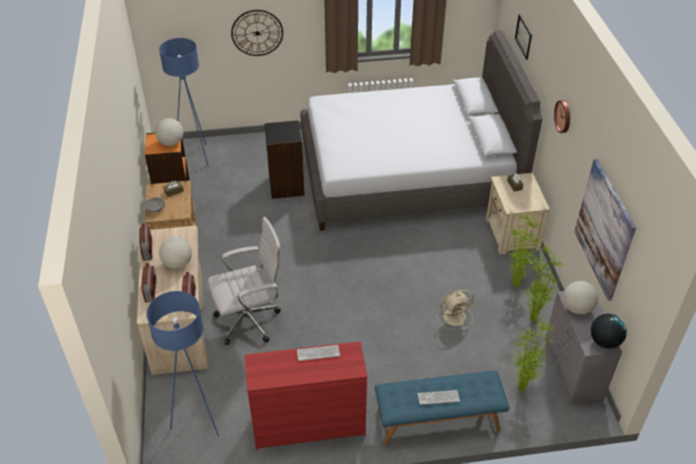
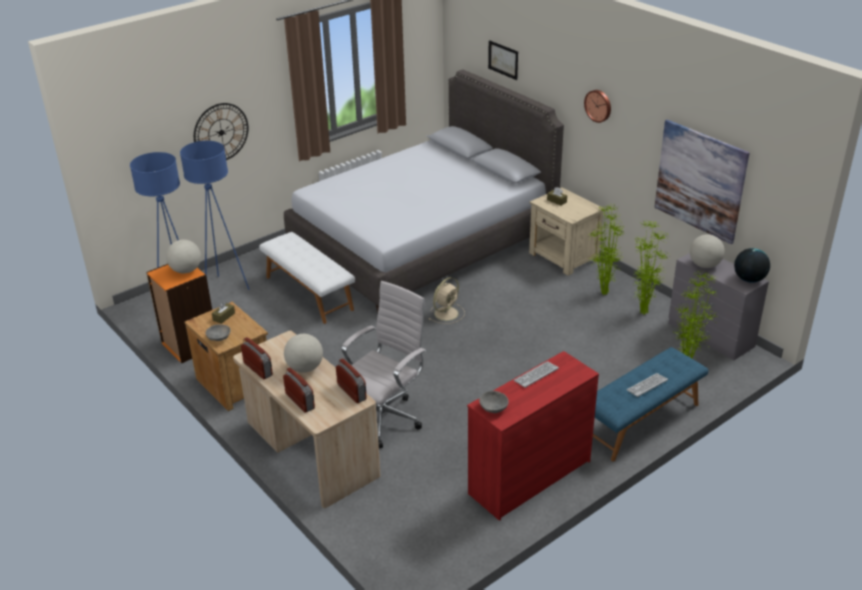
camera: 30 degrees left, 10 degrees down
blue floor lamp [146,291,219,436] -> blue floor lamp moved to [180,141,250,290]
black bookcase [265,120,305,199] -> white bench [259,232,355,324]
beige fan [436,290,474,330] -> beige fan moved to [429,277,465,324]
none -> grey bowl [479,391,509,413]

